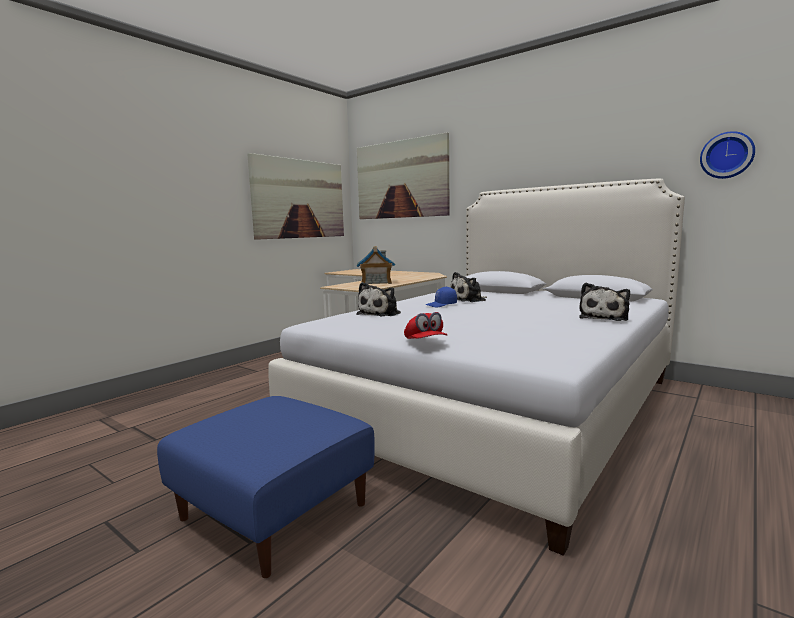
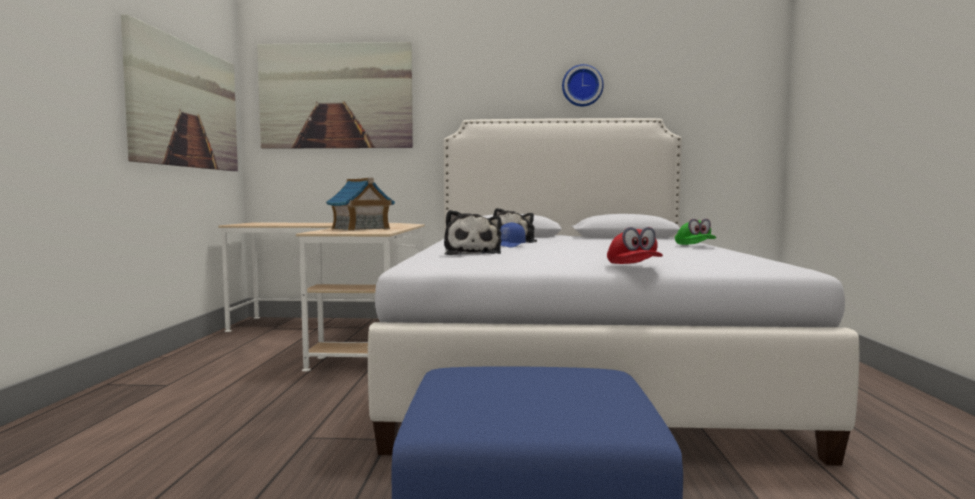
camera: 35 degrees left, 5 degrees down
red cap [404,312,448,339] -> red cap turned 45 degrees clockwise [607,227,663,264]
plush toy [579,283,630,321] -> green cap [675,219,716,245]
wall clock [700,131,755,179] -> wall clock moved to [562,64,604,106]

